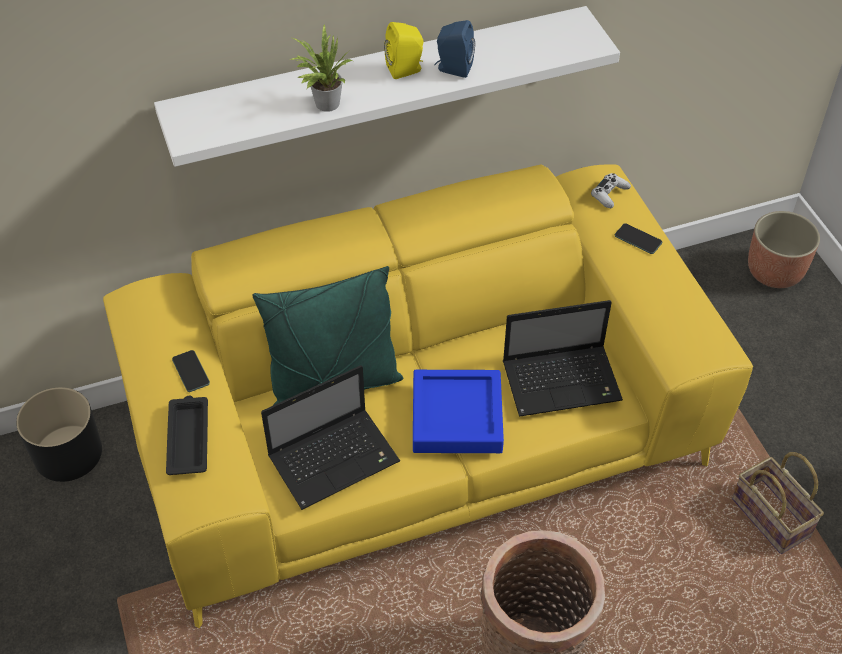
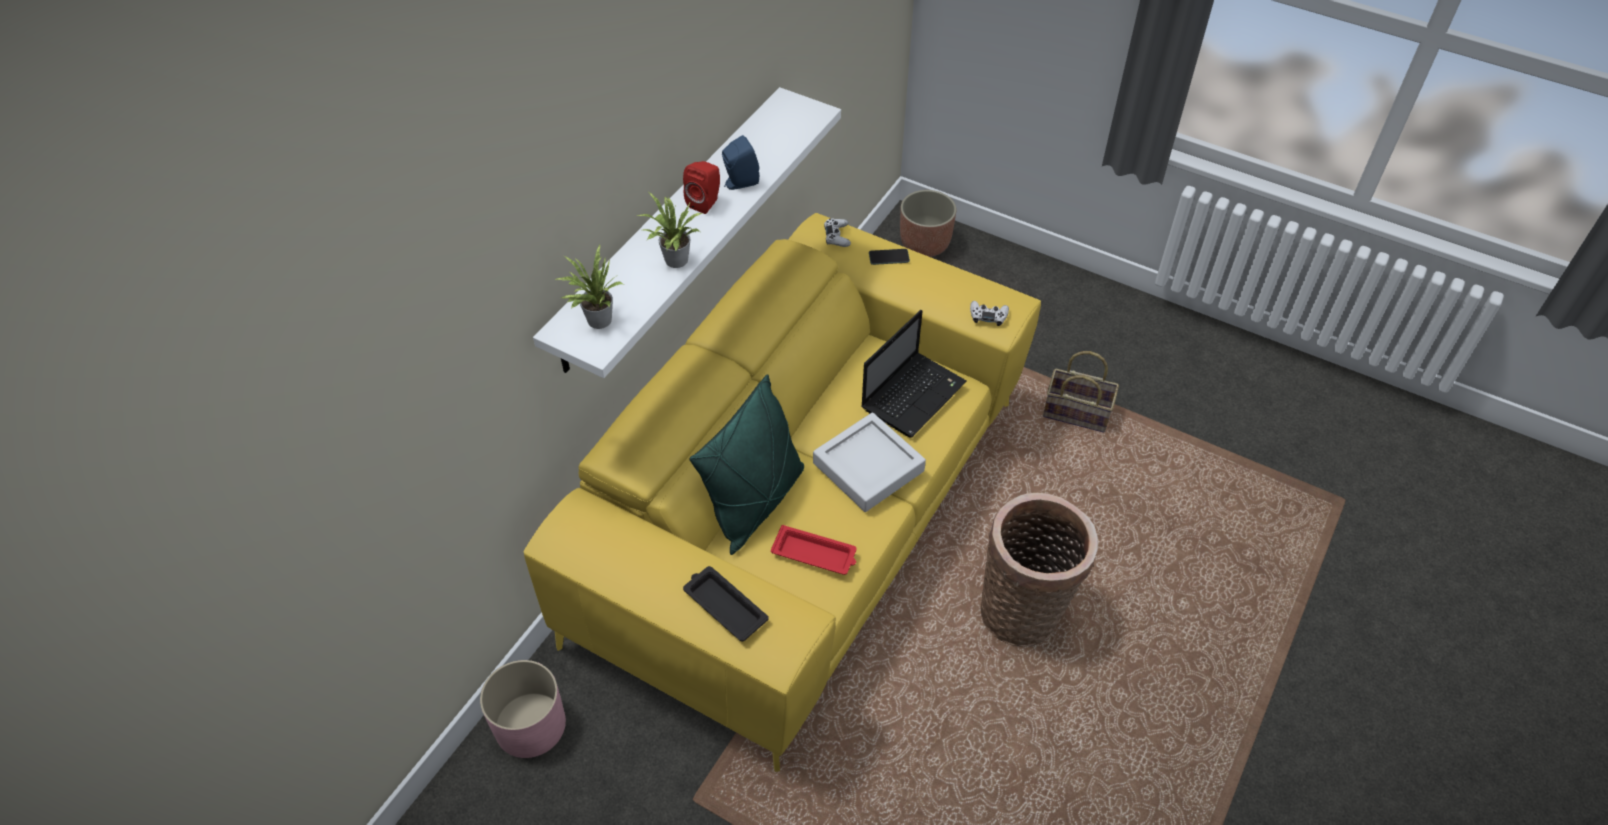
camera: 40 degrees left, 0 degrees up
black planter [16,387,102,482] -> pink planter [480,660,566,758]
phone [172,350,210,392] -> none
laptop [261,365,400,510] -> red tray [771,525,857,575]
yellow speaker [384,22,424,79] -> red speaker [683,161,720,214]
blue tray [413,370,504,453] -> grey tray [813,412,926,512]
none -> potted plant [555,245,623,329]
none -> white game controller [970,301,1009,326]

